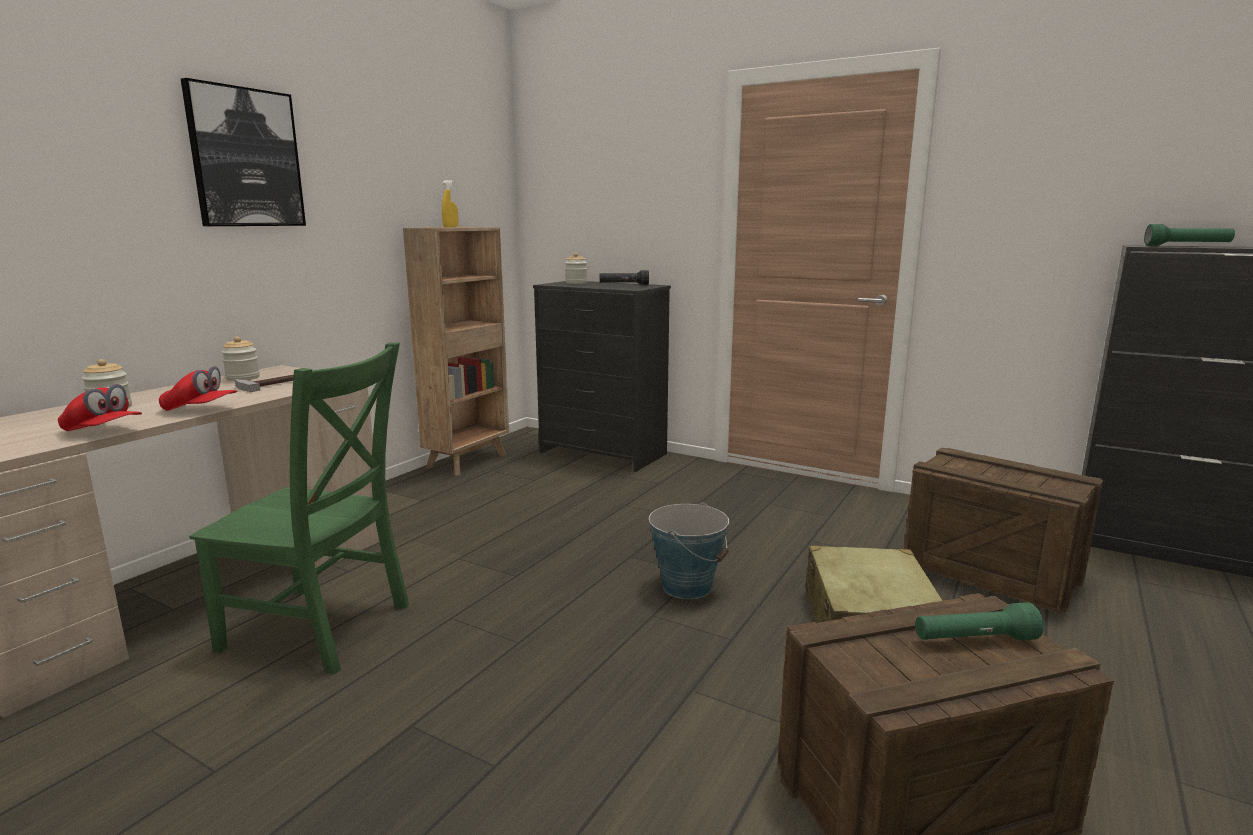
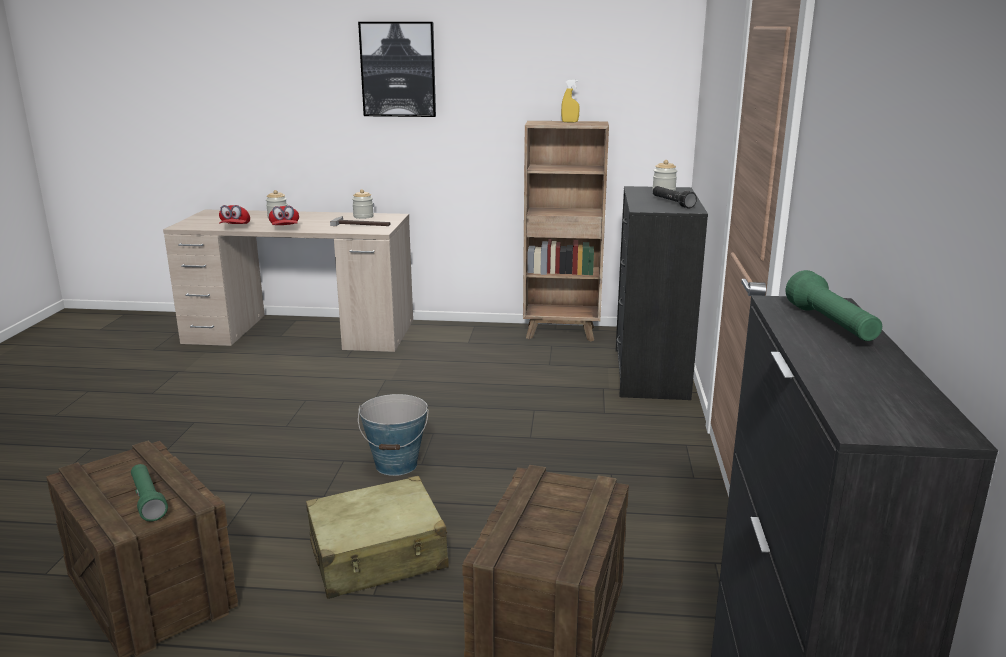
camera: 65 degrees right, 5 degrees up
green chair [189,343,409,675] -> none

